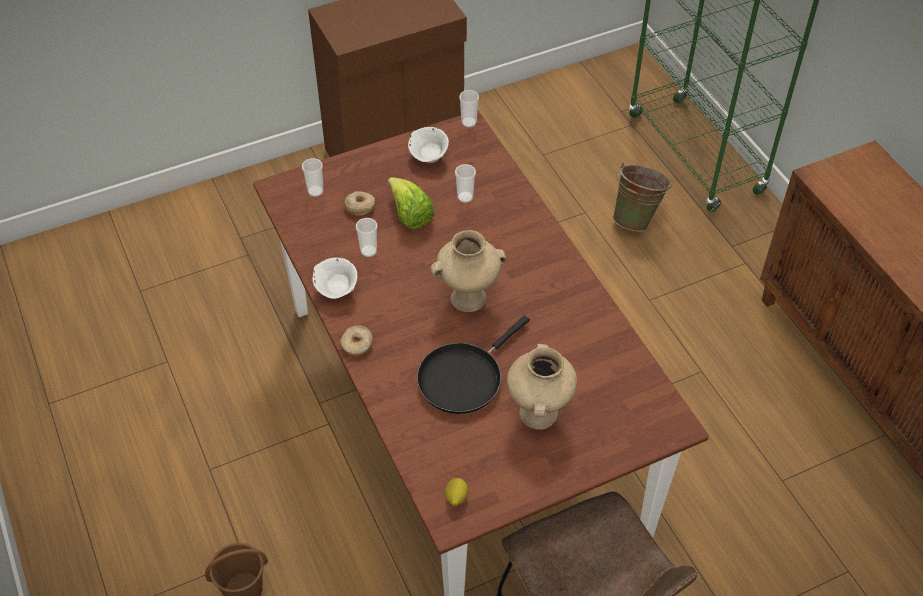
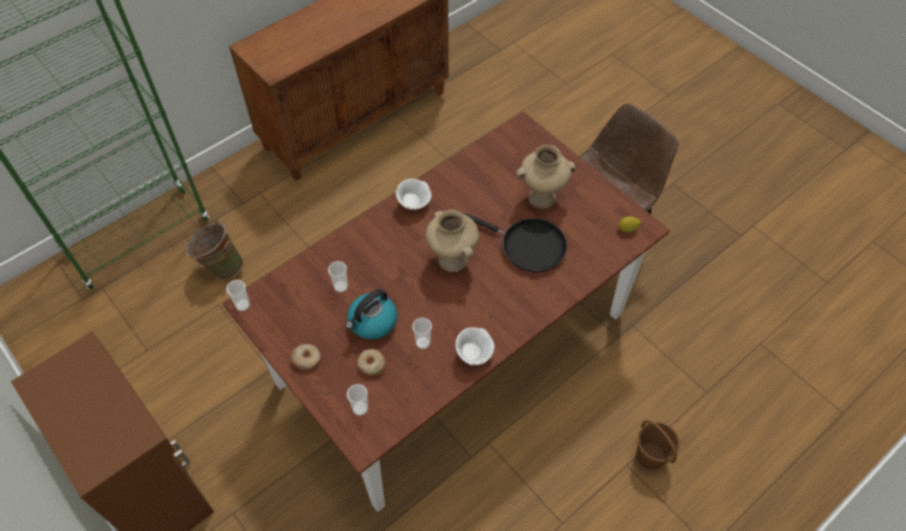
camera: 105 degrees left, 5 degrees up
donut [340,325,373,355] -> donut moved to [291,344,321,369]
lettuce [388,177,435,229] -> kettle [345,289,398,339]
white bowl [408,127,449,163] -> white bowl moved to [396,179,432,209]

